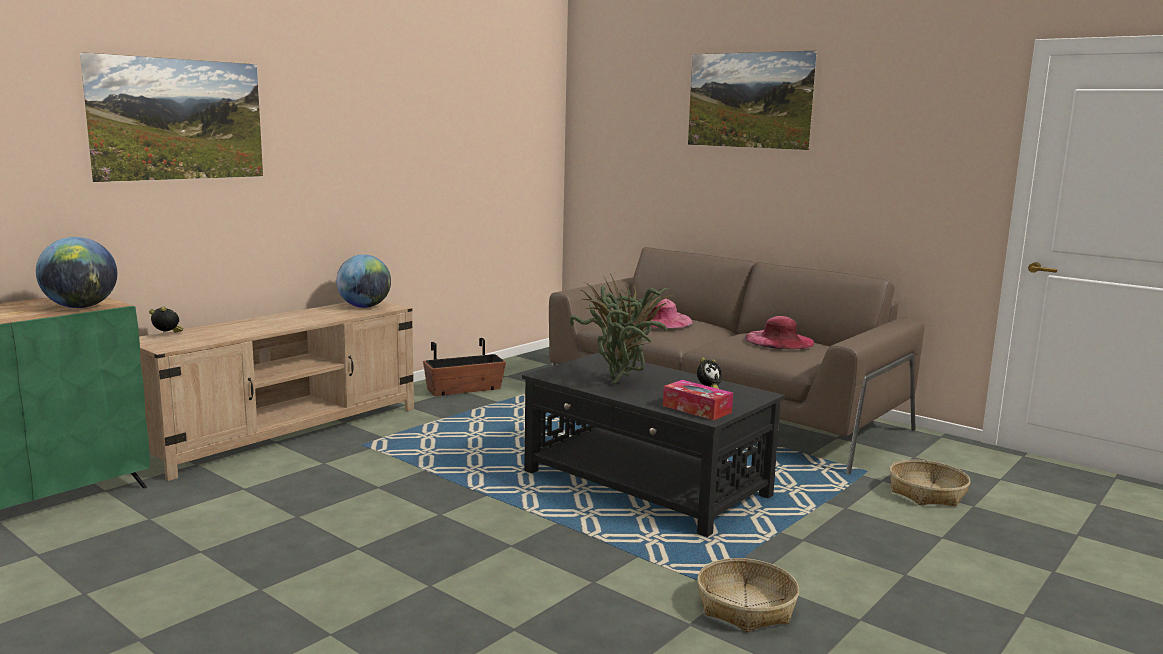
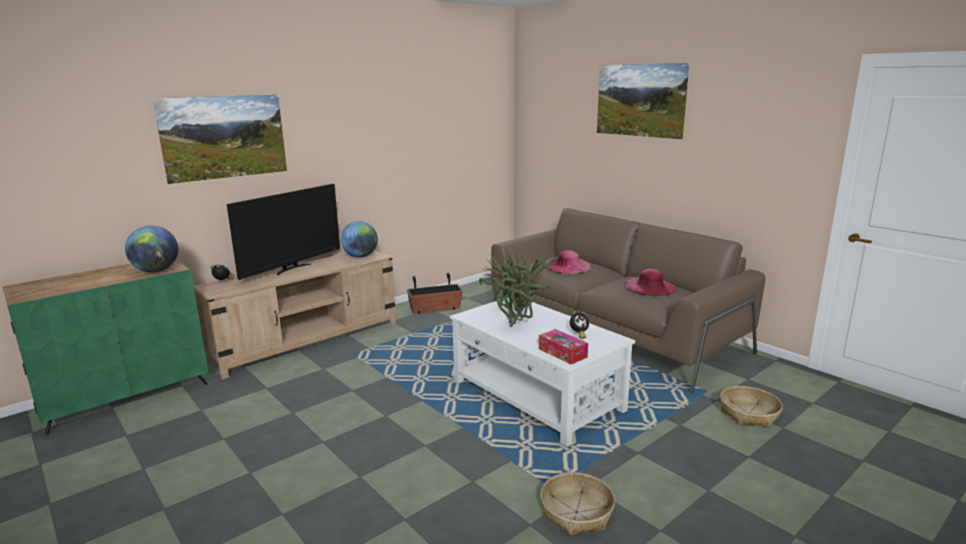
camera: 10 degrees right, 5 degrees up
black coffee table [522,353,785,537] -> white coffee table [450,297,635,446]
none -> television [227,184,340,280]

